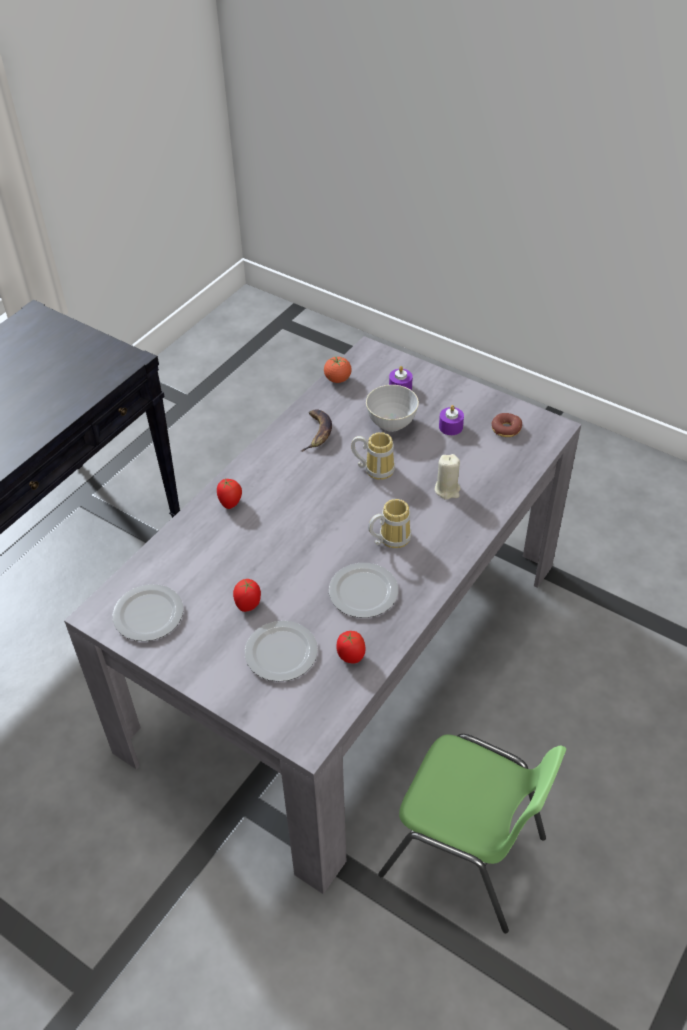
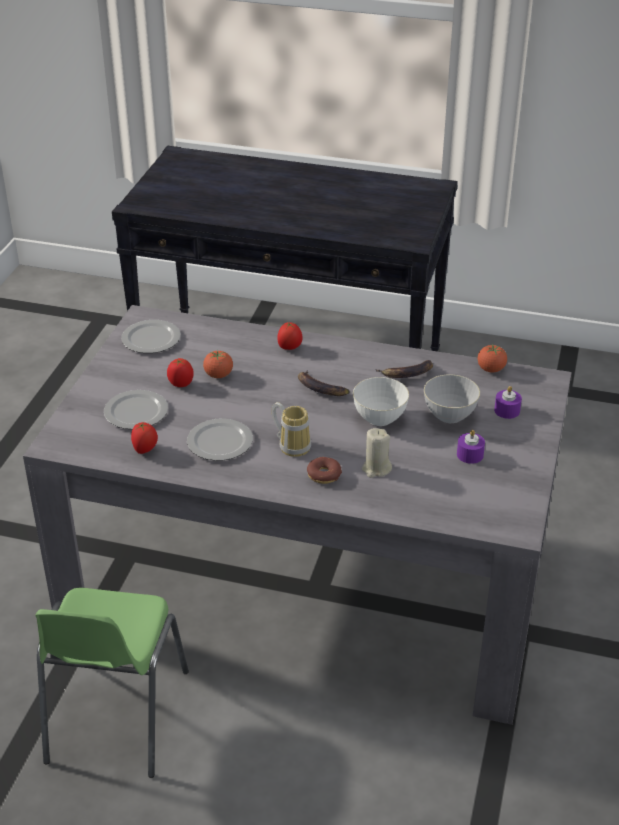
camera: 70 degrees right, 10 degrees down
mug [351,432,395,480] -> white bowl [353,377,409,426]
donut [492,413,522,437] -> donut moved to [307,457,342,484]
none -> tomato [203,350,233,378]
none -> banana [298,371,350,396]

